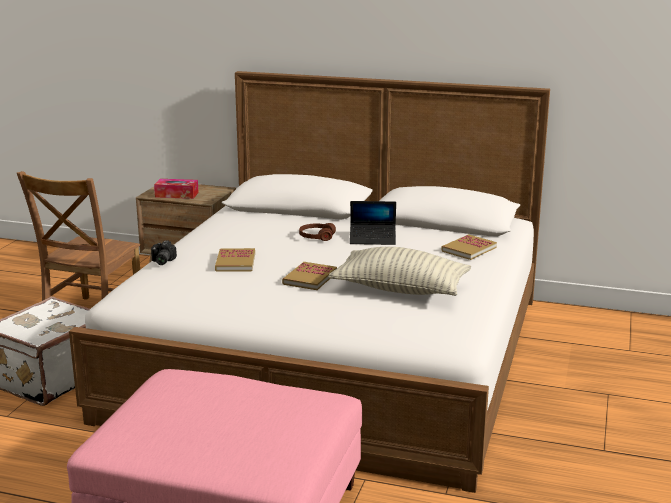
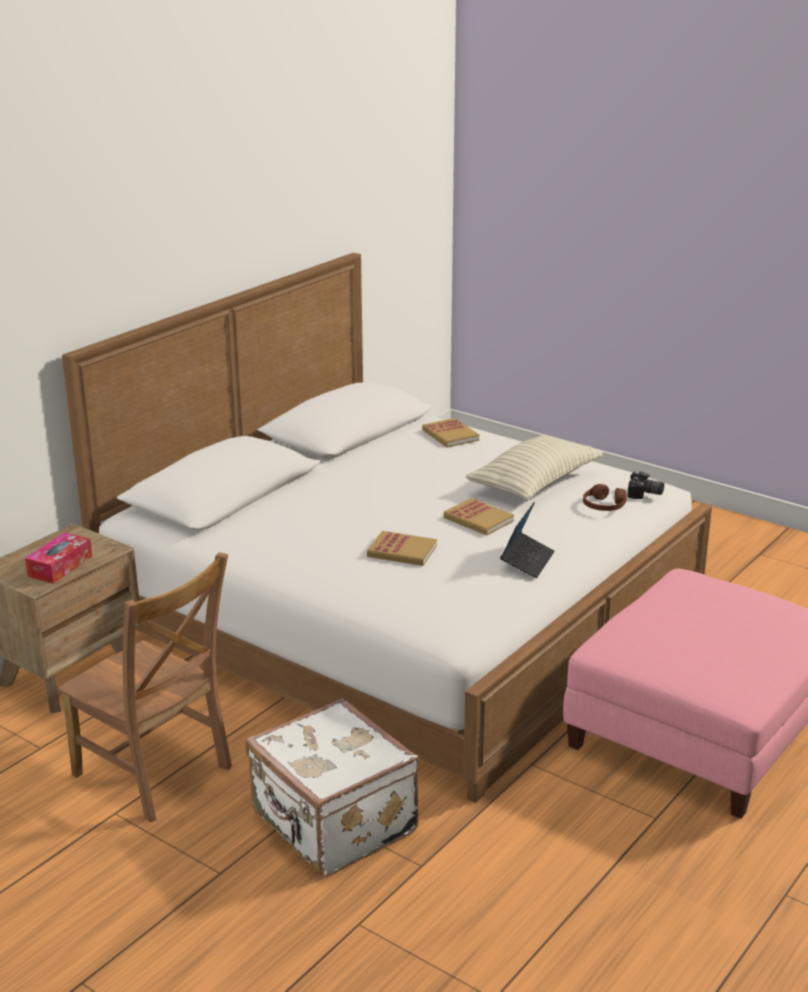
camera: 70 degrees left, 5 degrees up
camera [151,241,177,265] -> camera moved to [628,471,664,499]
brown headphones [299,223,336,241] -> brown headphones moved to [583,484,626,511]
laptop [350,201,396,245] -> laptop moved to [500,502,554,578]

